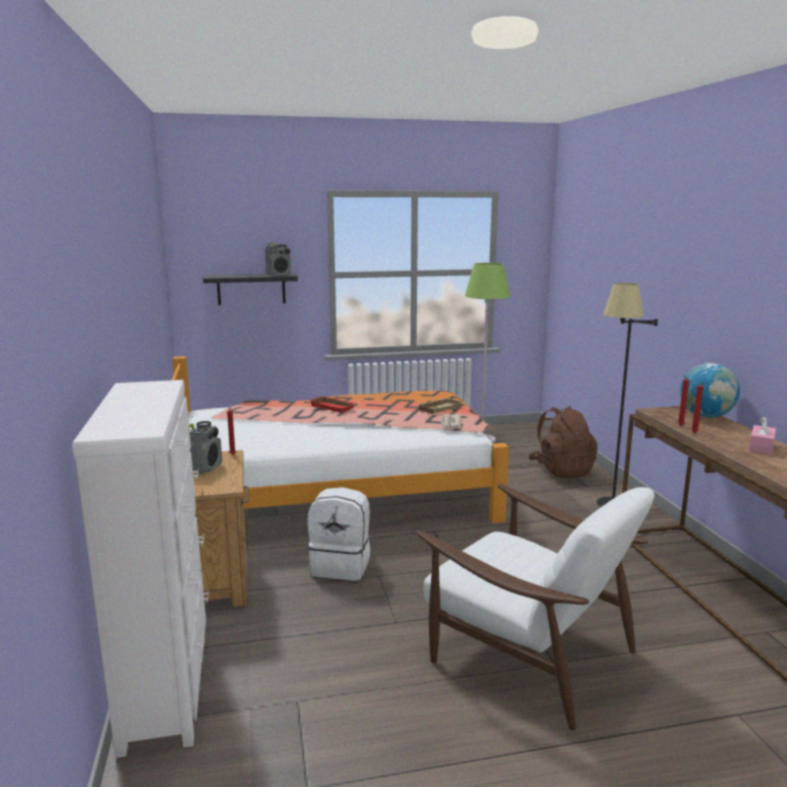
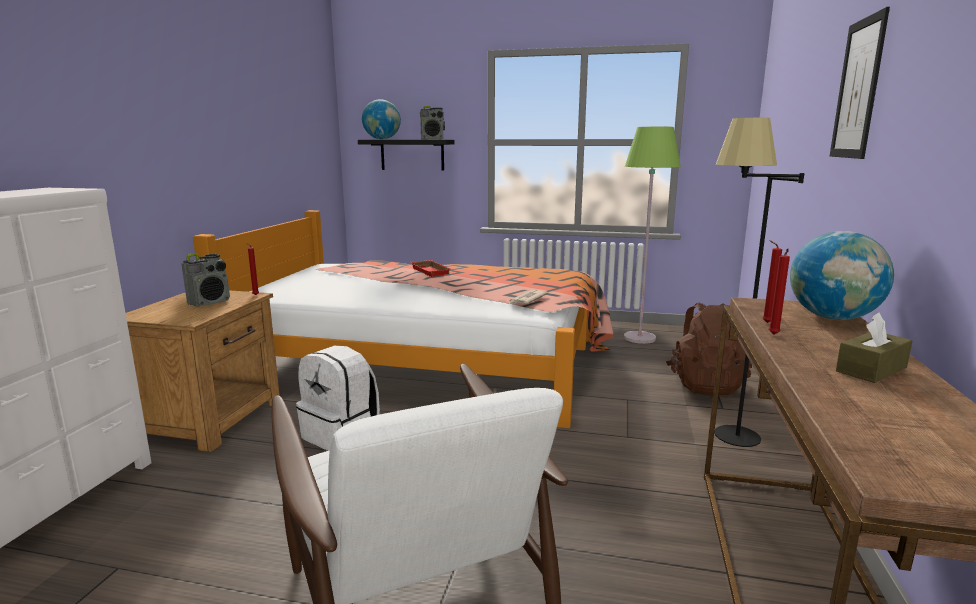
camera: 25 degrees right, 0 degrees up
beige tray [418,398,462,414] -> none
pink tissue box [749,416,776,455] -> brown tissue box [836,313,912,383]
none -> globe [362,99,401,139]
none -> picture [830,7,890,159]

